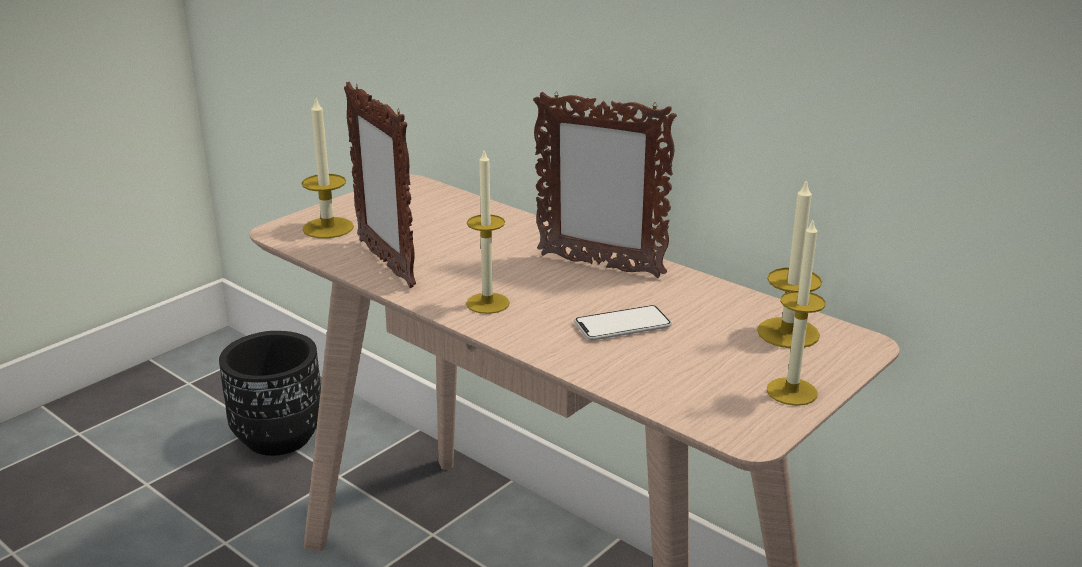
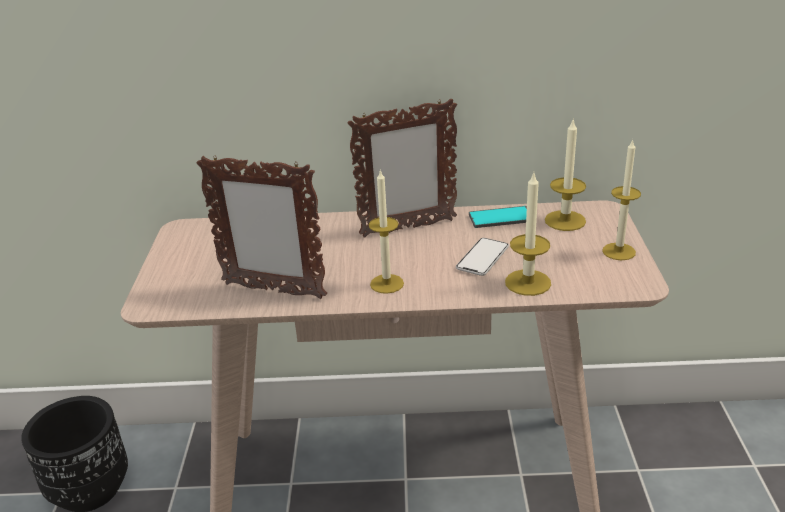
camera: 40 degrees left, 5 degrees up
candle [302,96,354,238] -> candle moved to [505,173,551,296]
none -> phone [469,206,527,228]

